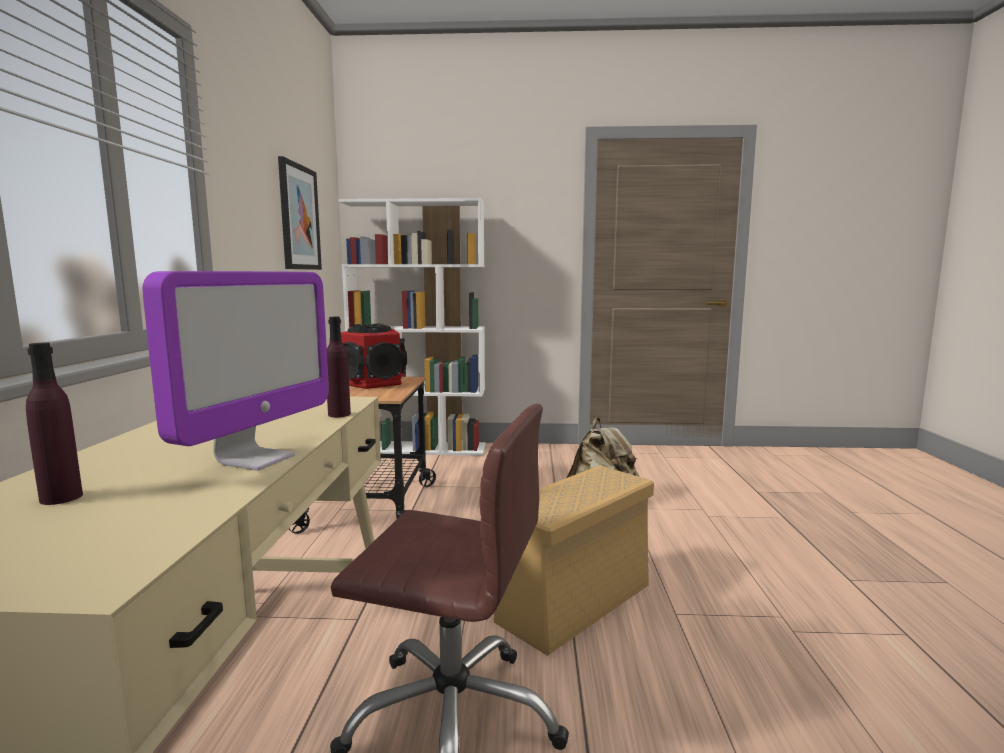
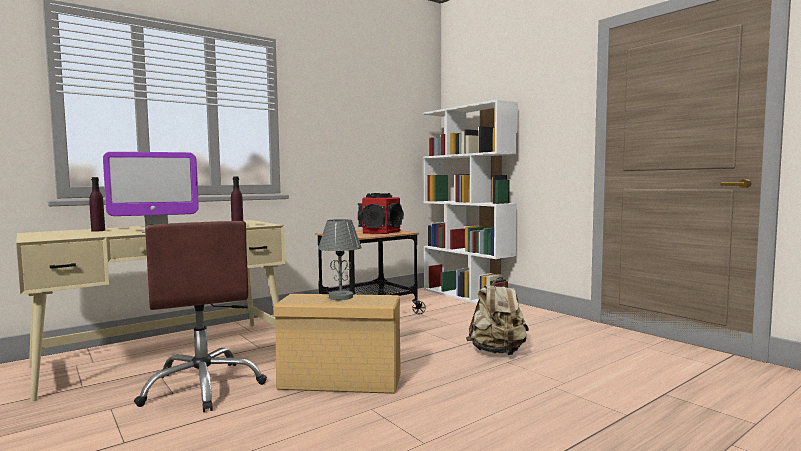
camera: 50 degrees right, 5 degrees down
picture [278,156,322,270] -> none
none -> grey table lamp [318,219,362,300]

